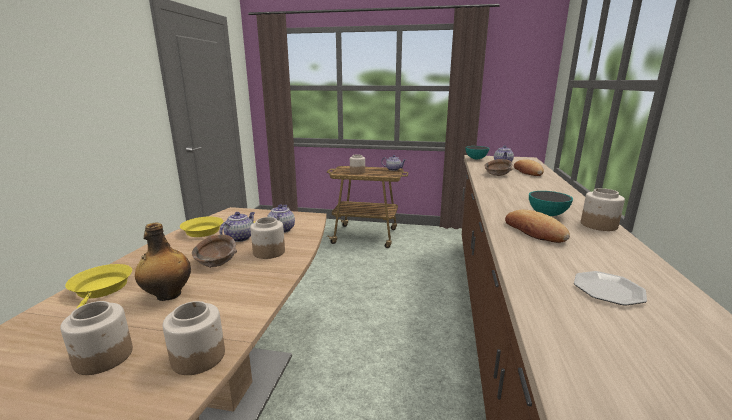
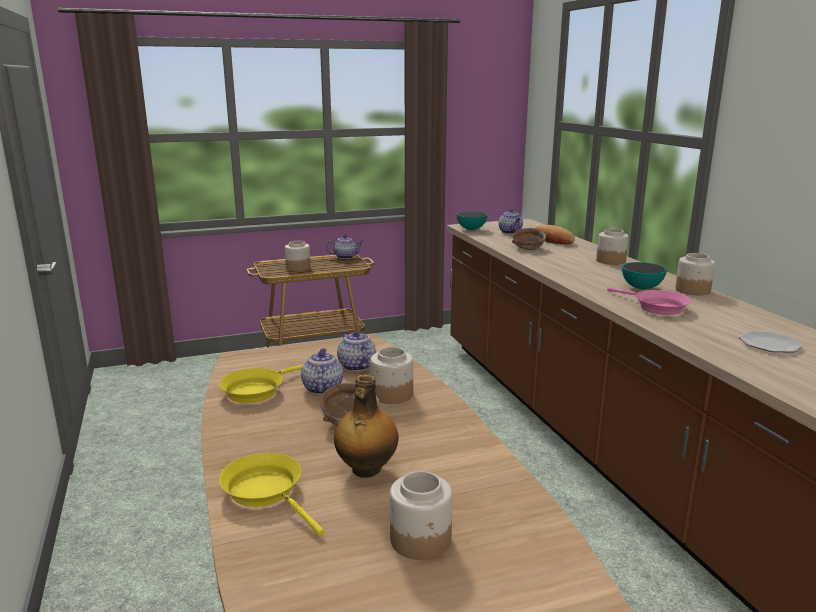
camera: 30 degrees left, 0 degrees up
jar [162,301,225,375] -> jar moved to [596,228,629,265]
bread [505,210,570,243] -> pink frying pan [607,287,691,315]

